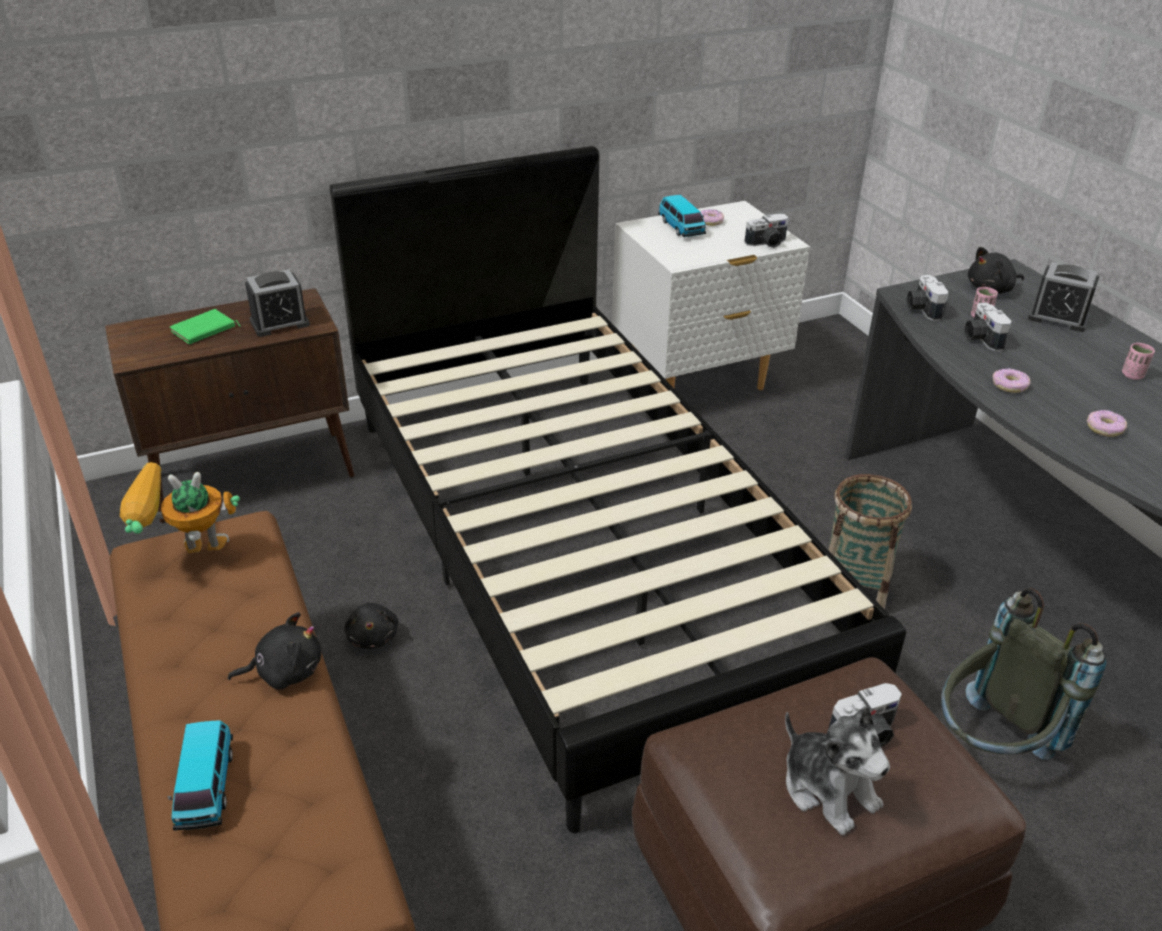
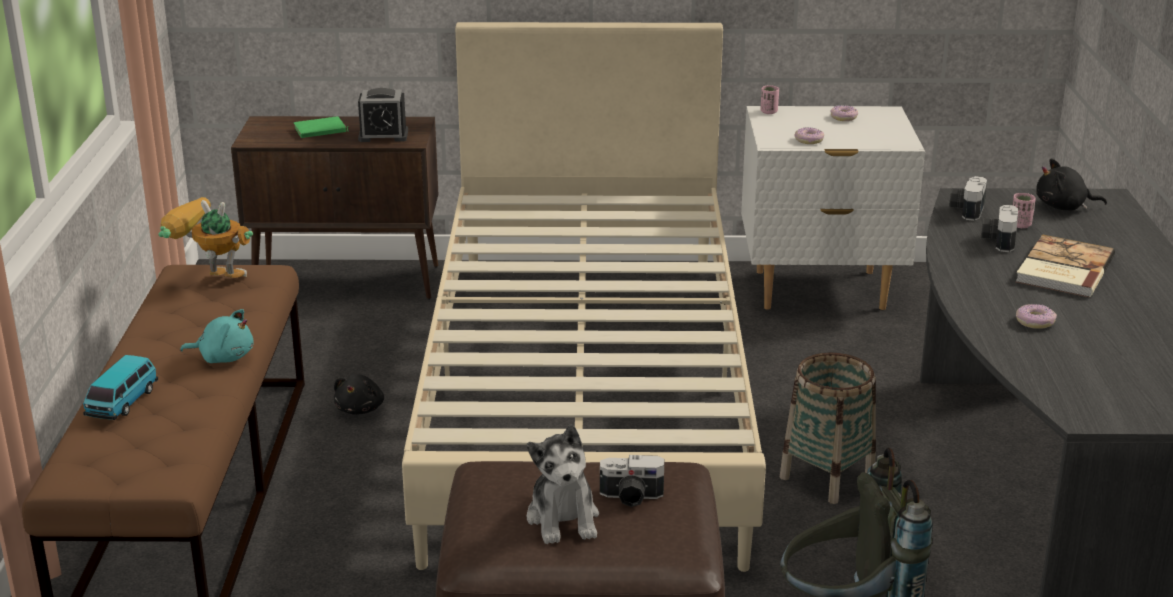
camera: 25 degrees right, 10 degrees down
black plush toy [228,612,321,690] -> turquoise plush toy [180,309,254,363]
black bed [330,146,906,833] -> beige bed [402,22,766,572]
toy car [658,195,706,237] -> none
camera [744,213,789,248] -> none
donut [992,368,1031,393] -> donut moved to [794,127,824,144]
alarm clock [1028,262,1100,332] -> none
pink cup [1122,343,1155,380] -> pink cup moved to [760,85,779,114]
none -> book [1015,234,1115,297]

